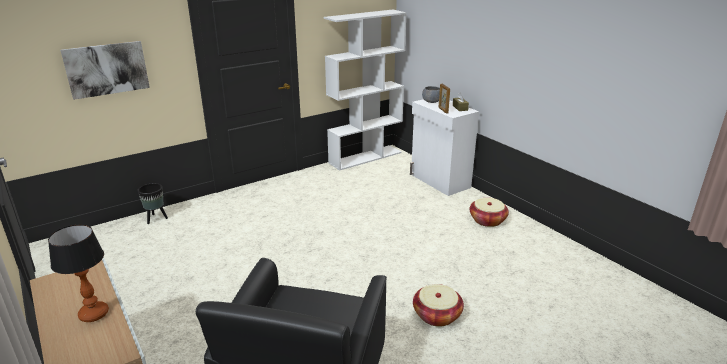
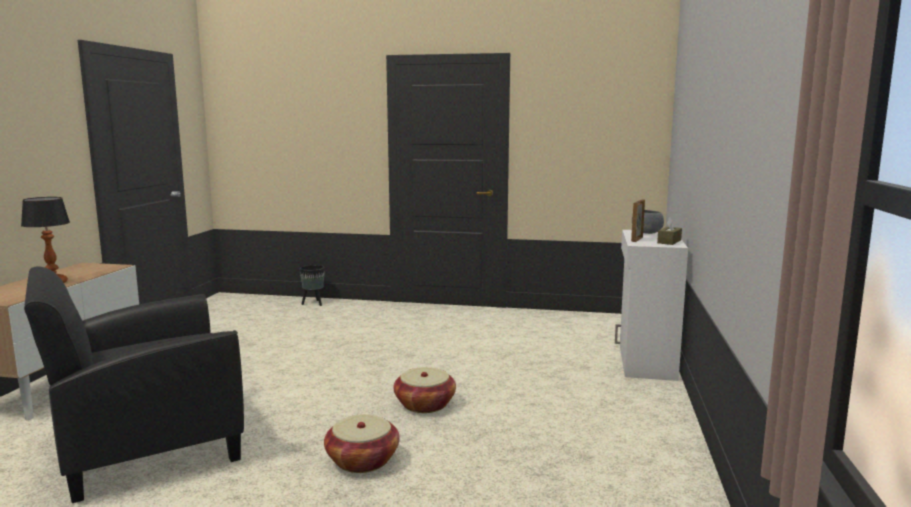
camera: 45 degrees right, 15 degrees down
picture [60,41,150,100] -> none
white bookcase [324,9,407,171] -> none
basket [470,198,509,227] -> basket moved to [393,367,456,413]

